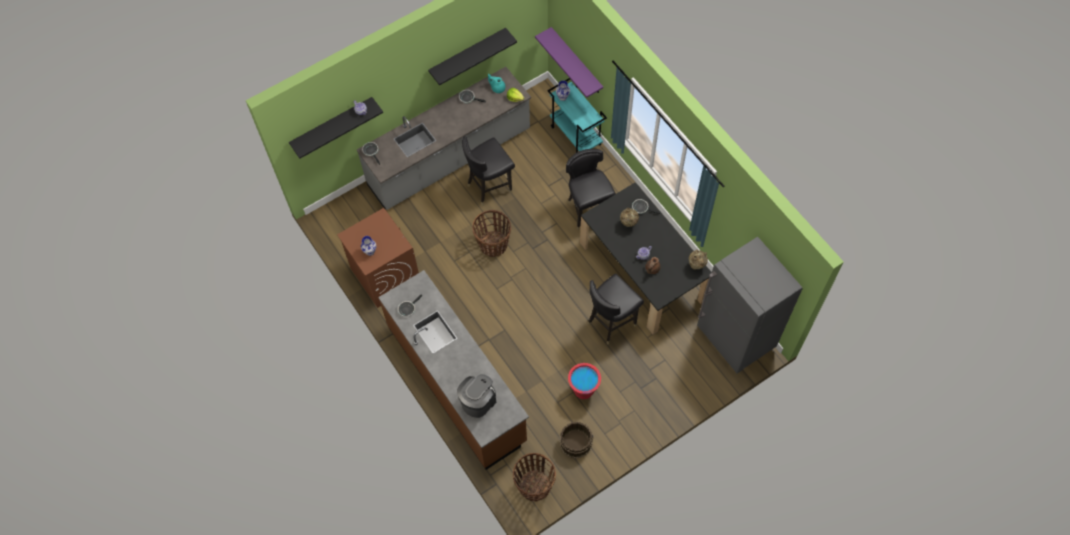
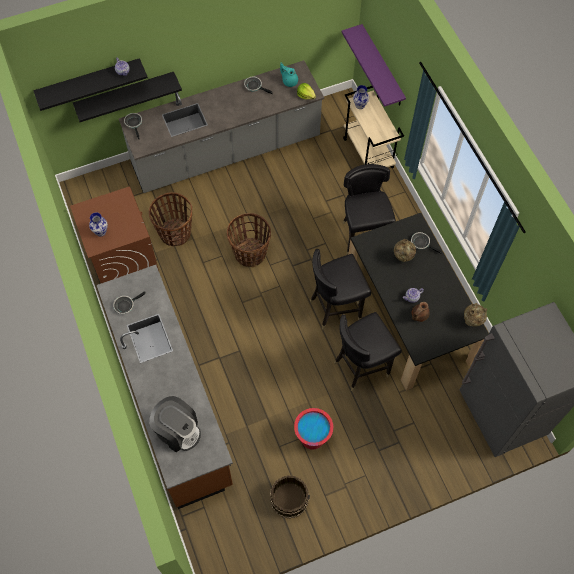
camera: 10 degrees right, 0 degrees up
black shelf [428,28,517,85] -> black shelf moved to [73,72,182,122]
coffee machine [457,374,496,418] -> coffee machine turned 75 degrees clockwise [149,396,201,452]
black chair [462,136,515,206] -> black chair moved to [310,249,371,330]
basket [513,453,556,502] -> basket moved to [149,192,192,247]
turquoise cart [548,78,607,153] -> beige cart [343,86,404,168]

